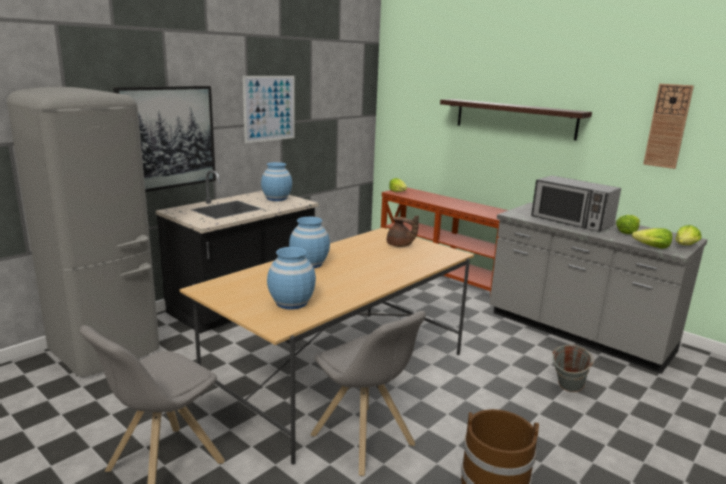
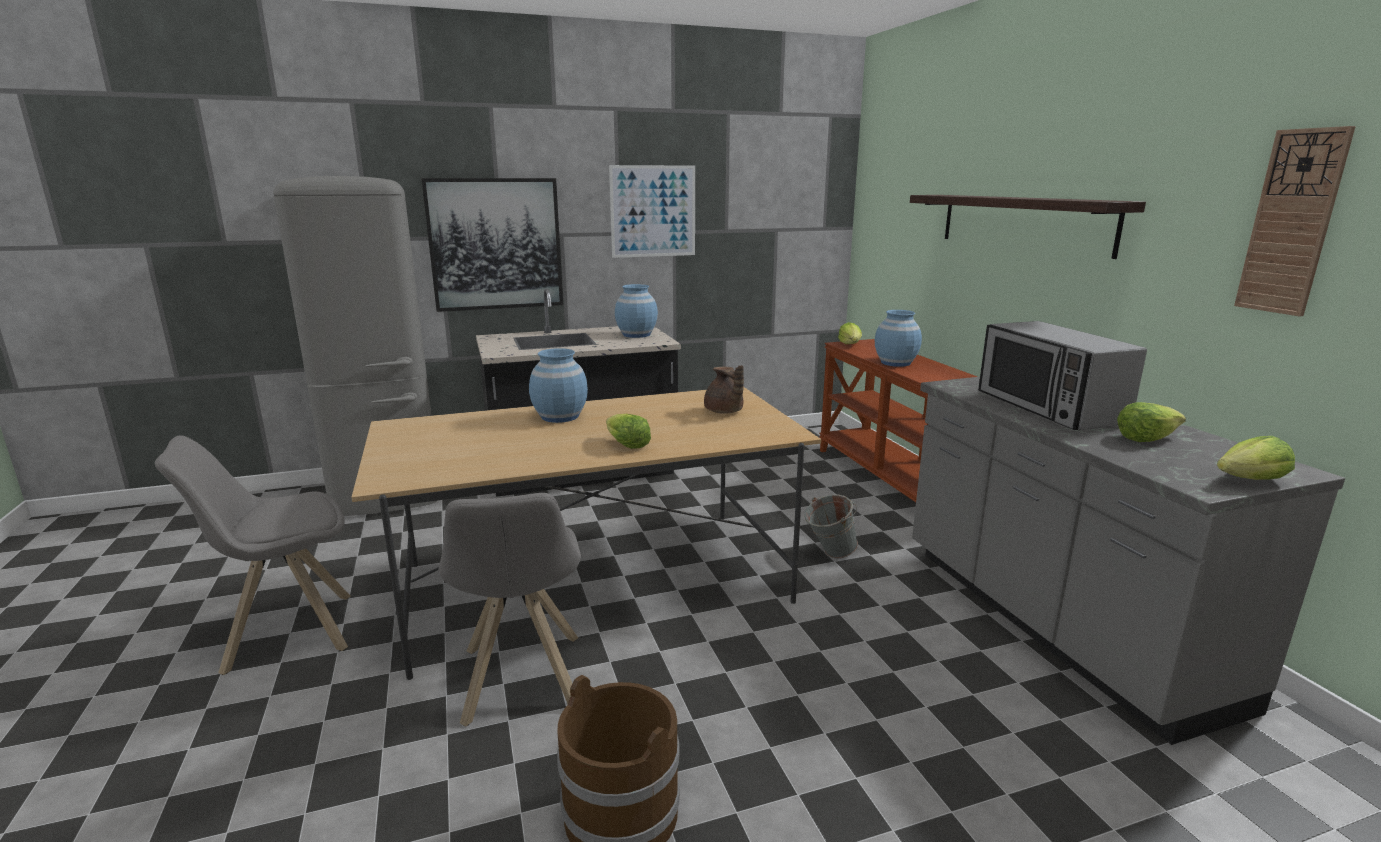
camera: 30 degrees right, 0 degrees up
blue vase [267,247,316,310] -> blue vase moved to [875,310,922,367]
grey bucket [552,344,594,392] -> grey bucket moved to [804,495,858,558]
lettuce [632,228,672,249] -> lettuce moved to [606,414,651,449]

